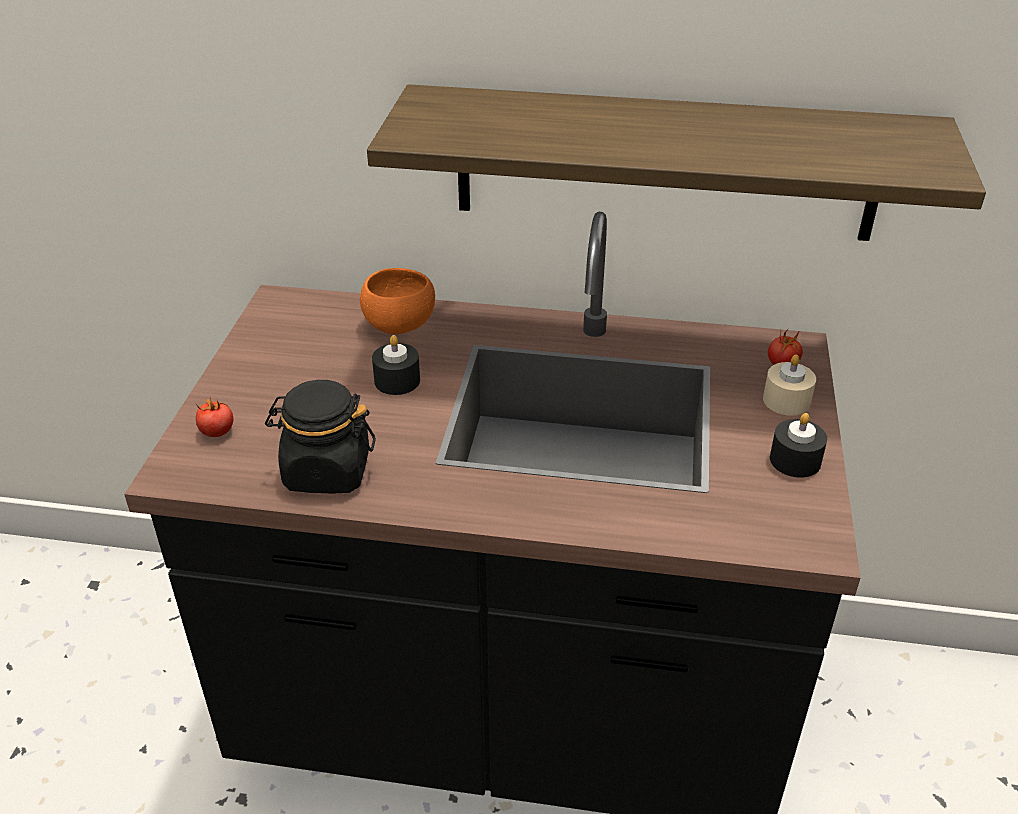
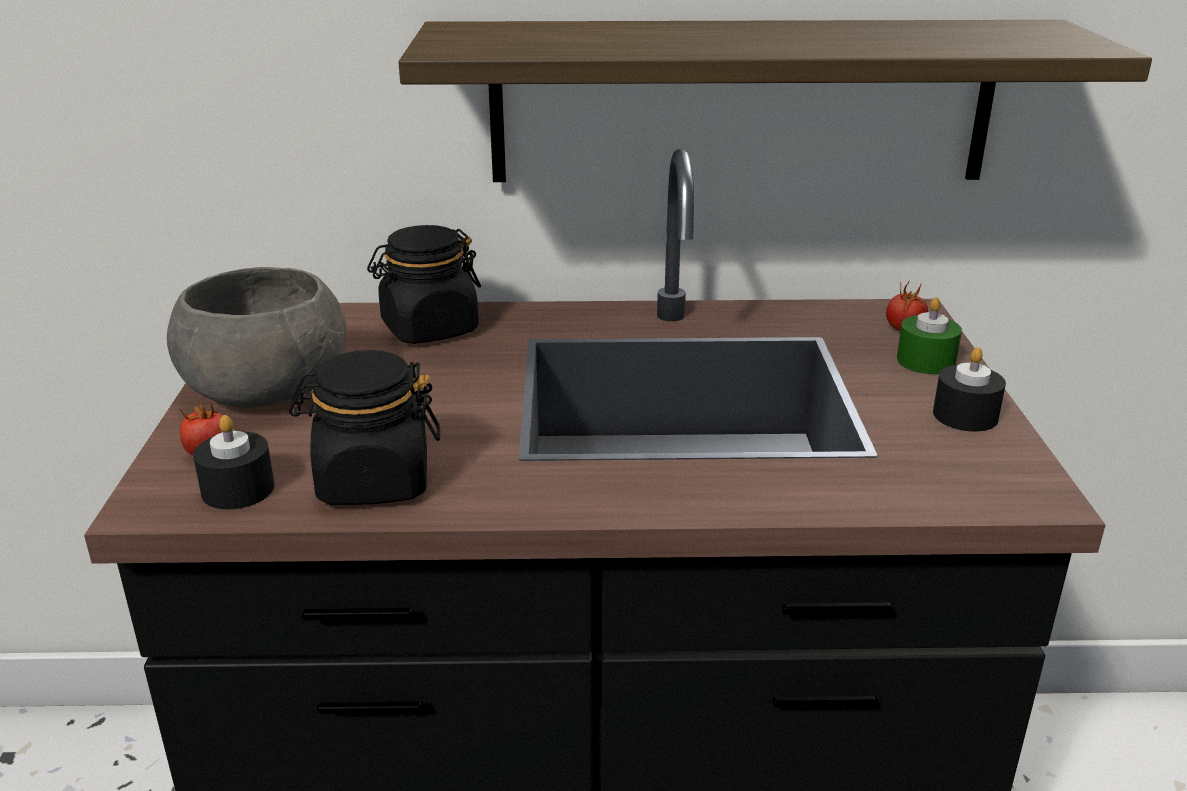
camera: 10 degrees left, 10 degrees down
orange bowl [360,268,435,334] -> black jar [367,225,481,344]
black candle [372,335,420,395] -> black candle moved to [193,415,275,509]
beige candle [763,355,816,416] -> green candle [897,297,962,374]
none -> grey bowl [167,267,346,407]

